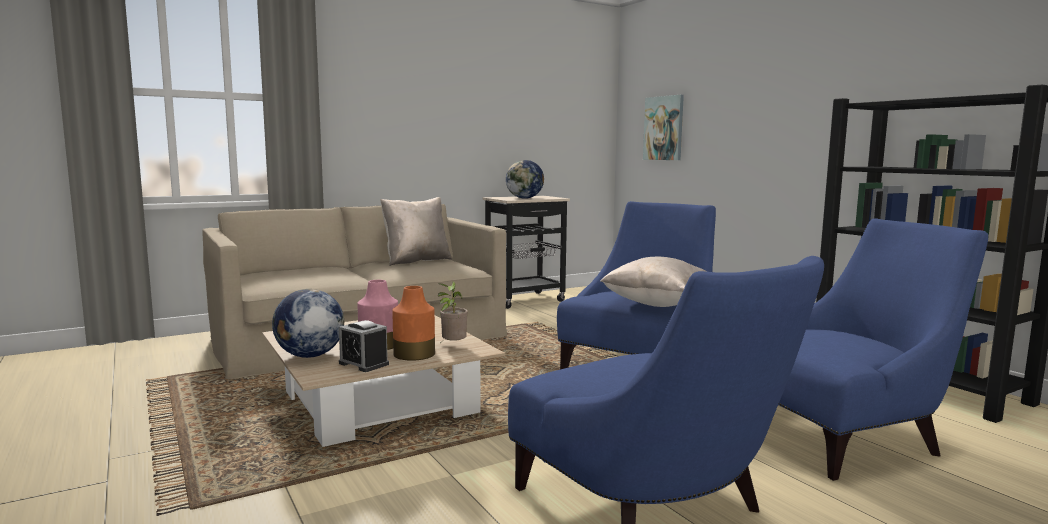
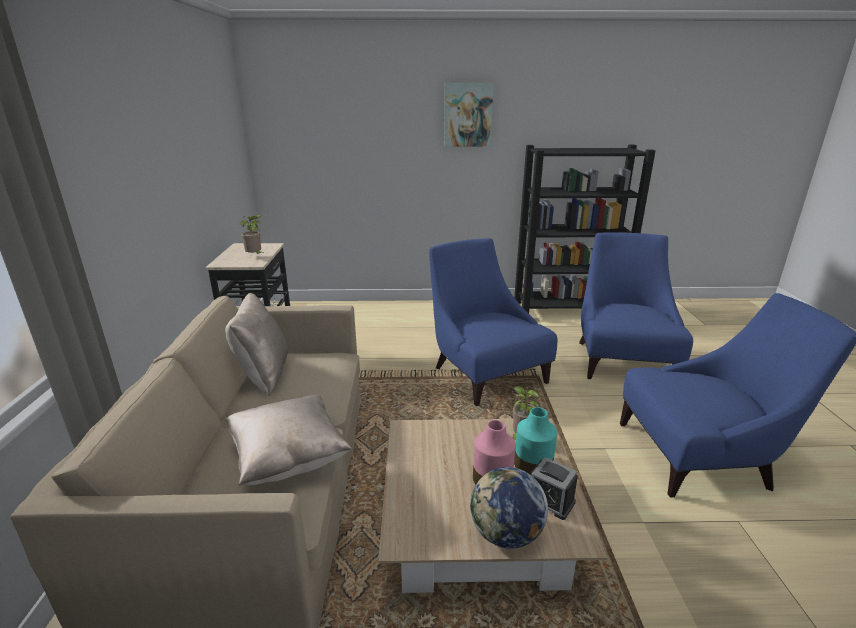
camera: 60 degrees left, 15 degrees up
alarm clock [339,320,389,372] -> alarm clock turned 60 degrees clockwise [531,457,578,520]
orange vase [392,286,435,361] -> turquoise vase [514,407,557,475]
globe [506,160,544,199] -> potted plant [240,215,265,254]
beige pillow [600,257,707,307] -> beige pillow moved to [225,394,352,486]
picture [643,95,684,160] -> picture moved to [444,83,494,147]

